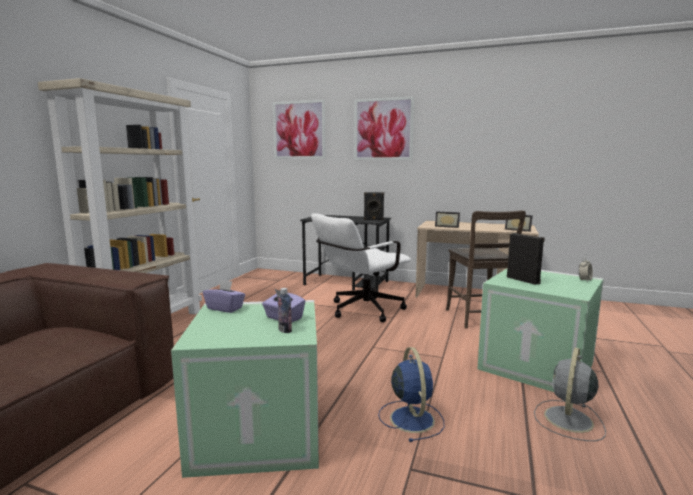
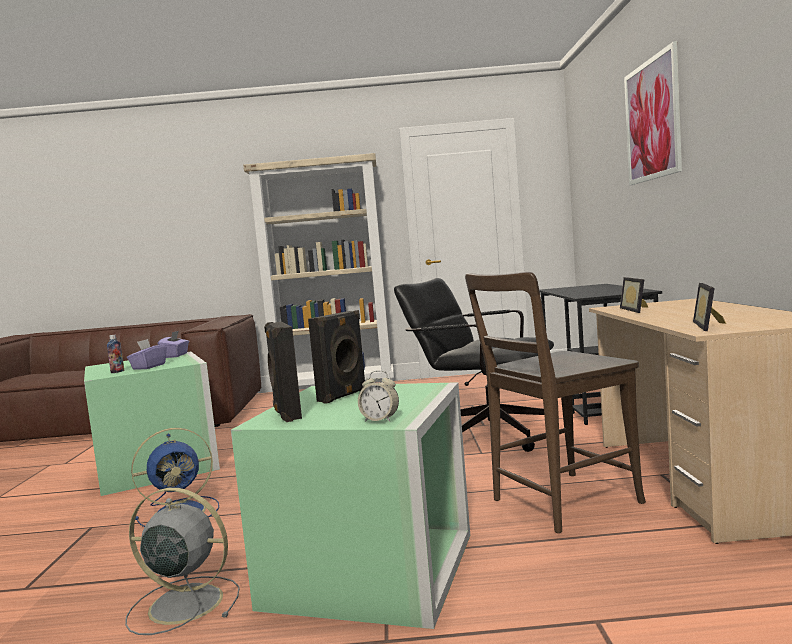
camera: 70 degrees right, 5 degrees down
picture [273,100,325,159] -> none
white office chair [311,213,411,322] -> black office chair [394,278,554,452]
black speaker [364,192,384,220] -> black speaker moved to [264,322,302,422]

